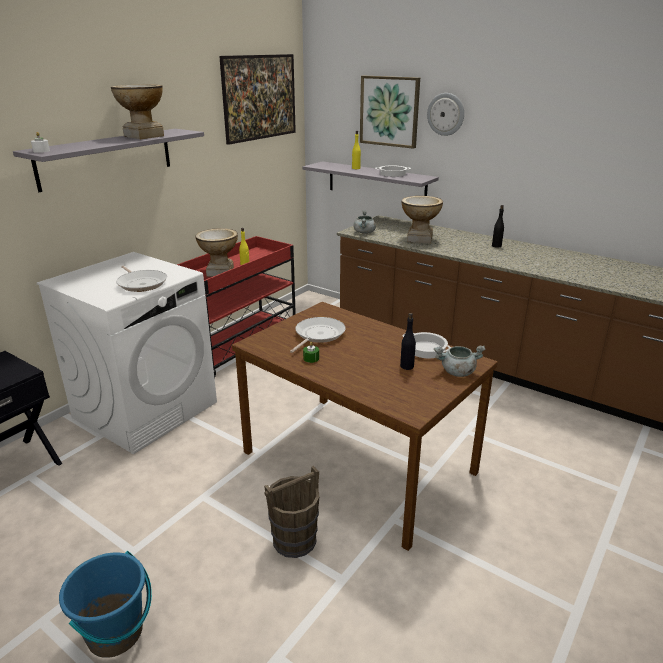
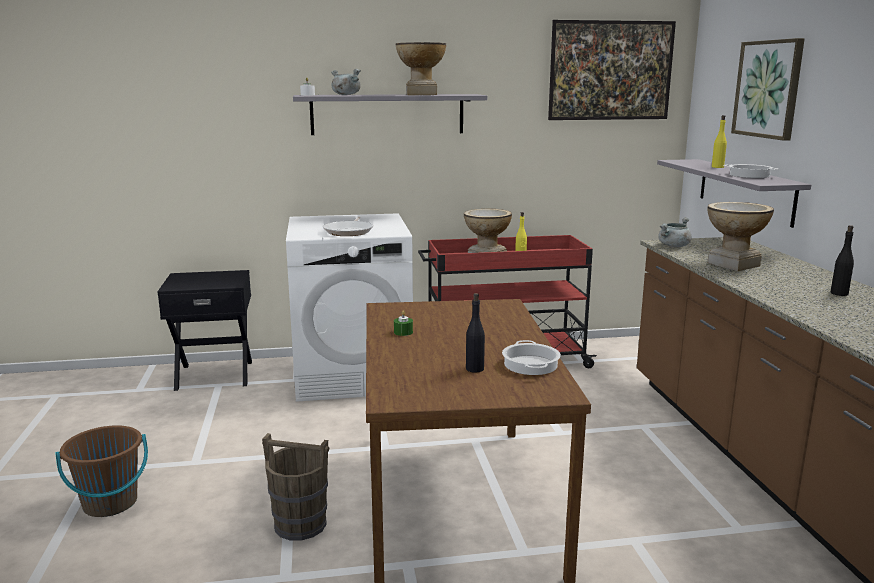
camera: 45 degrees right, 10 degrees down
blue bucket [59,551,152,658] -> brown bucket [55,425,148,517]
frying pan [290,317,346,353] -> none
wall clock [427,93,464,136] -> none
grey cooking pot [434,346,485,377] -> grey cooking pot moved to [331,69,361,95]

